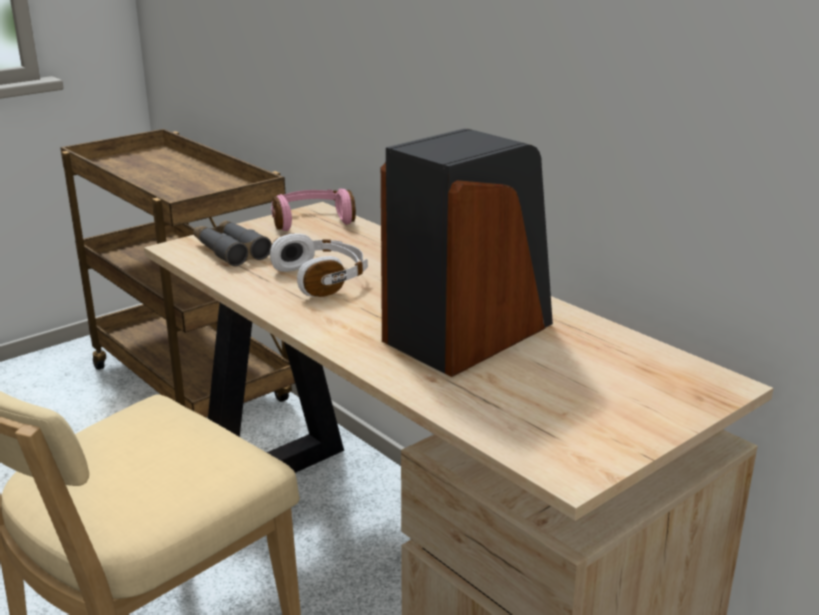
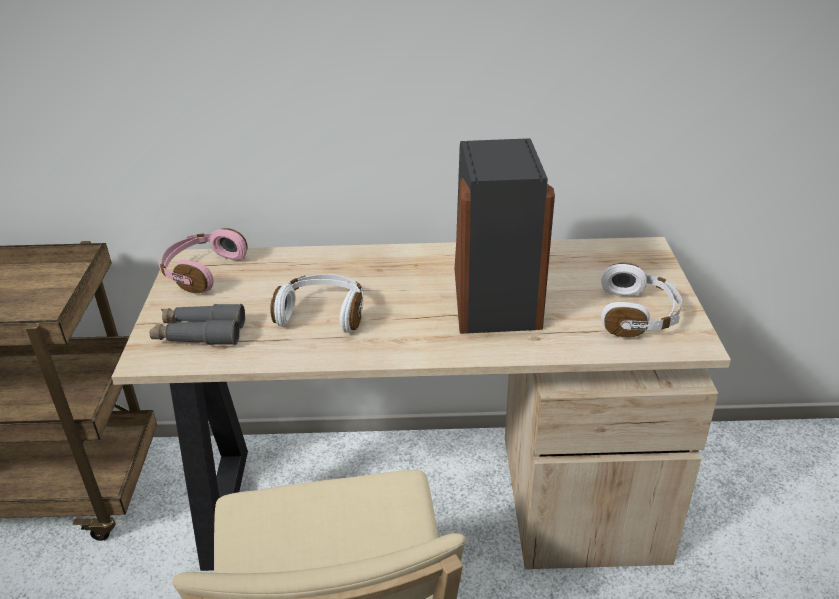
camera: 50 degrees left, 10 degrees up
none -> white headphones [601,263,682,338]

